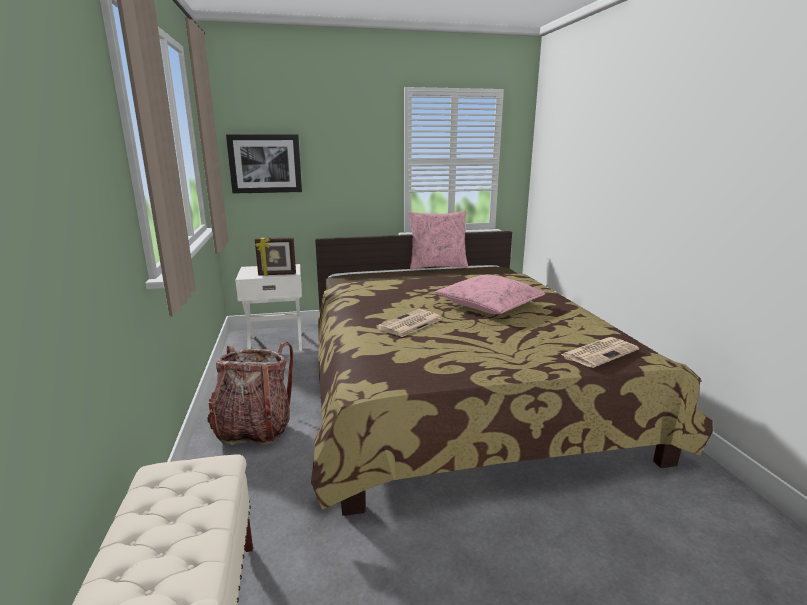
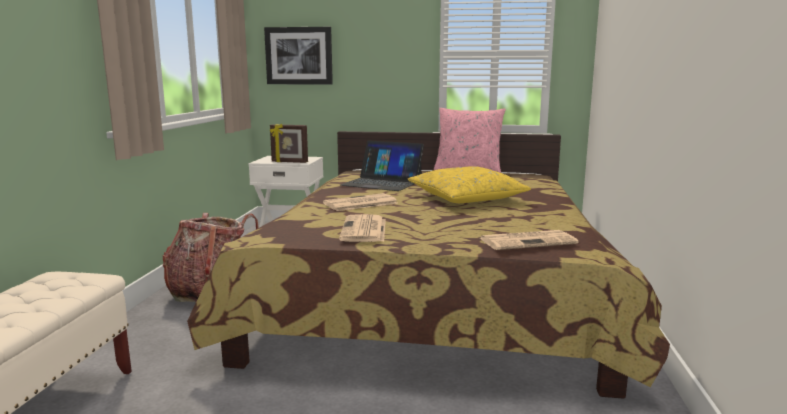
camera: 20 degrees right, 5 degrees down
pink pillow [435,275,545,314] -> yellow pillow [408,166,531,203]
none -> newspaper [339,214,386,242]
none -> laptop [340,140,424,191]

